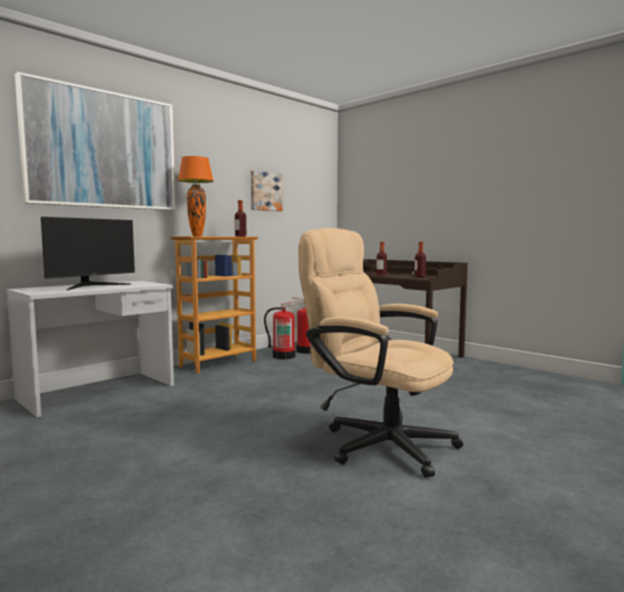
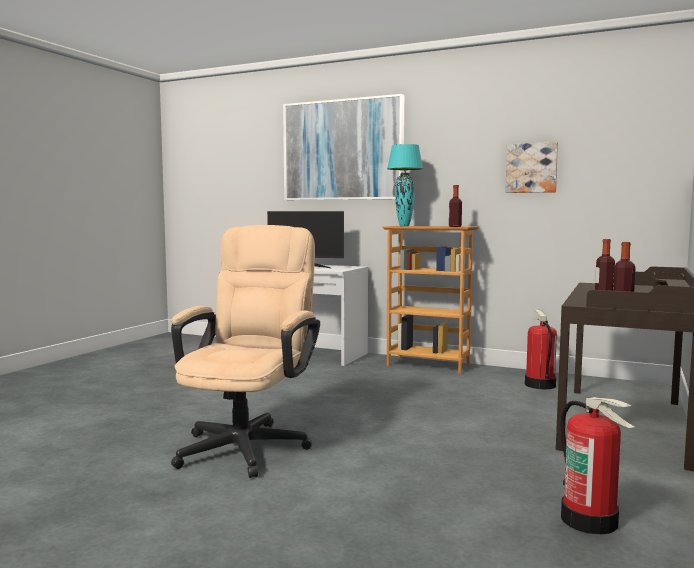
camera: 70 degrees right, 0 degrees up
orange table lamp [178,156,213,236] -> turquoise table lamp [387,144,423,226]
fire extinguisher [264,301,303,359] -> fire extinguisher moved to [560,397,635,534]

